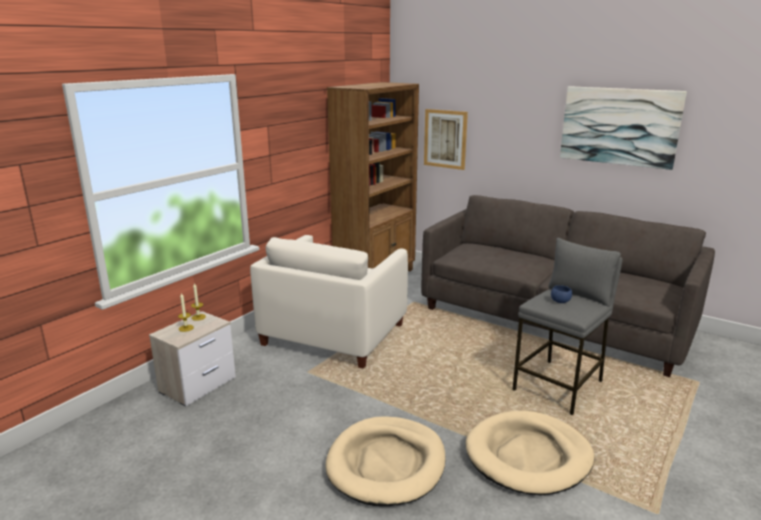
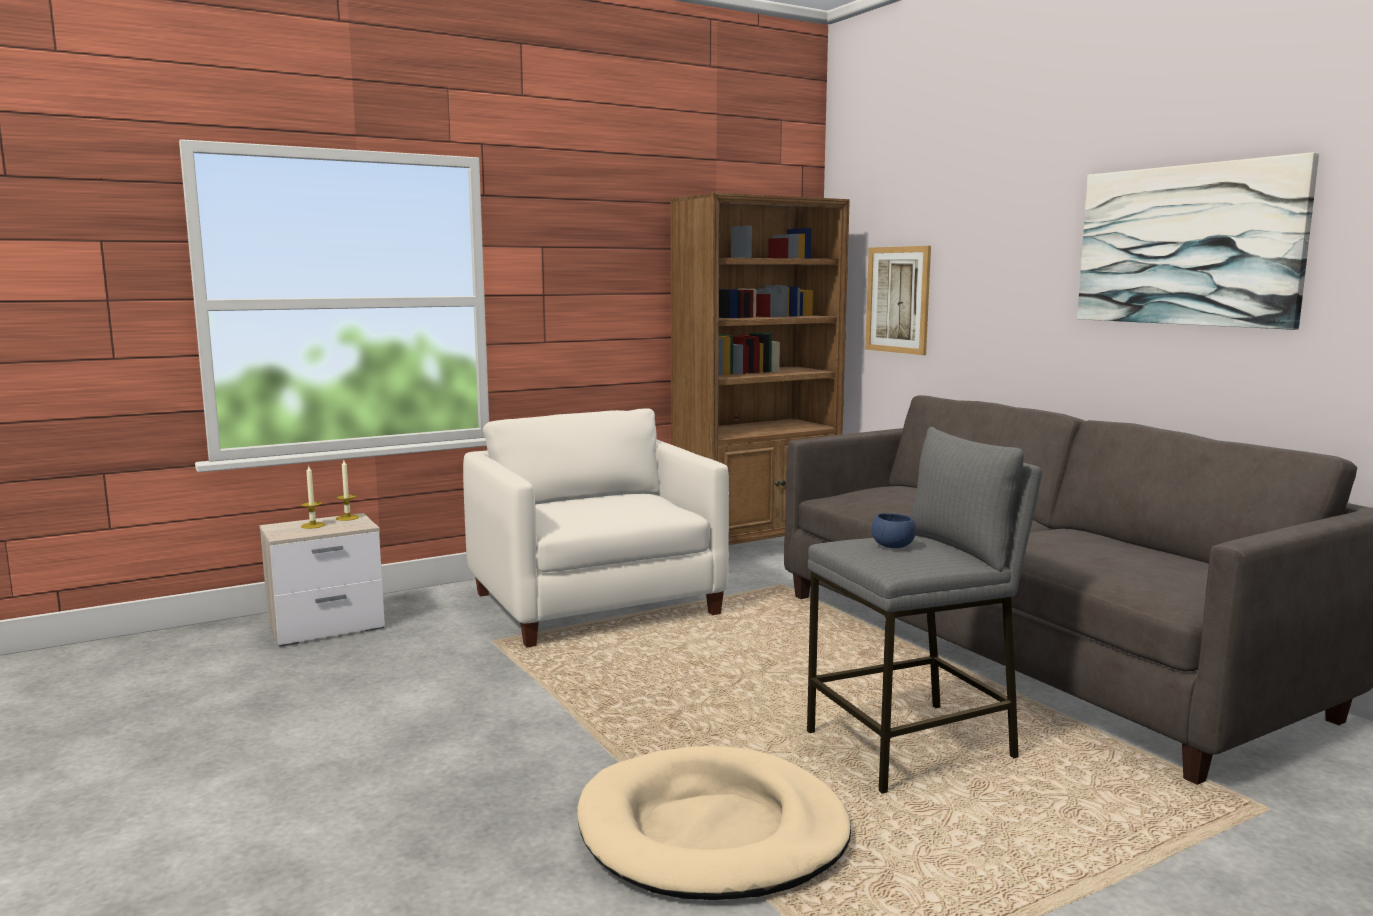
camera: 25 degrees right, 10 degrees down
white armchair [250,235,408,369] -> white armchair turned 105 degrees clockwise [463,409,729,648]
beige dog bed [325,416,446,506] -> none

